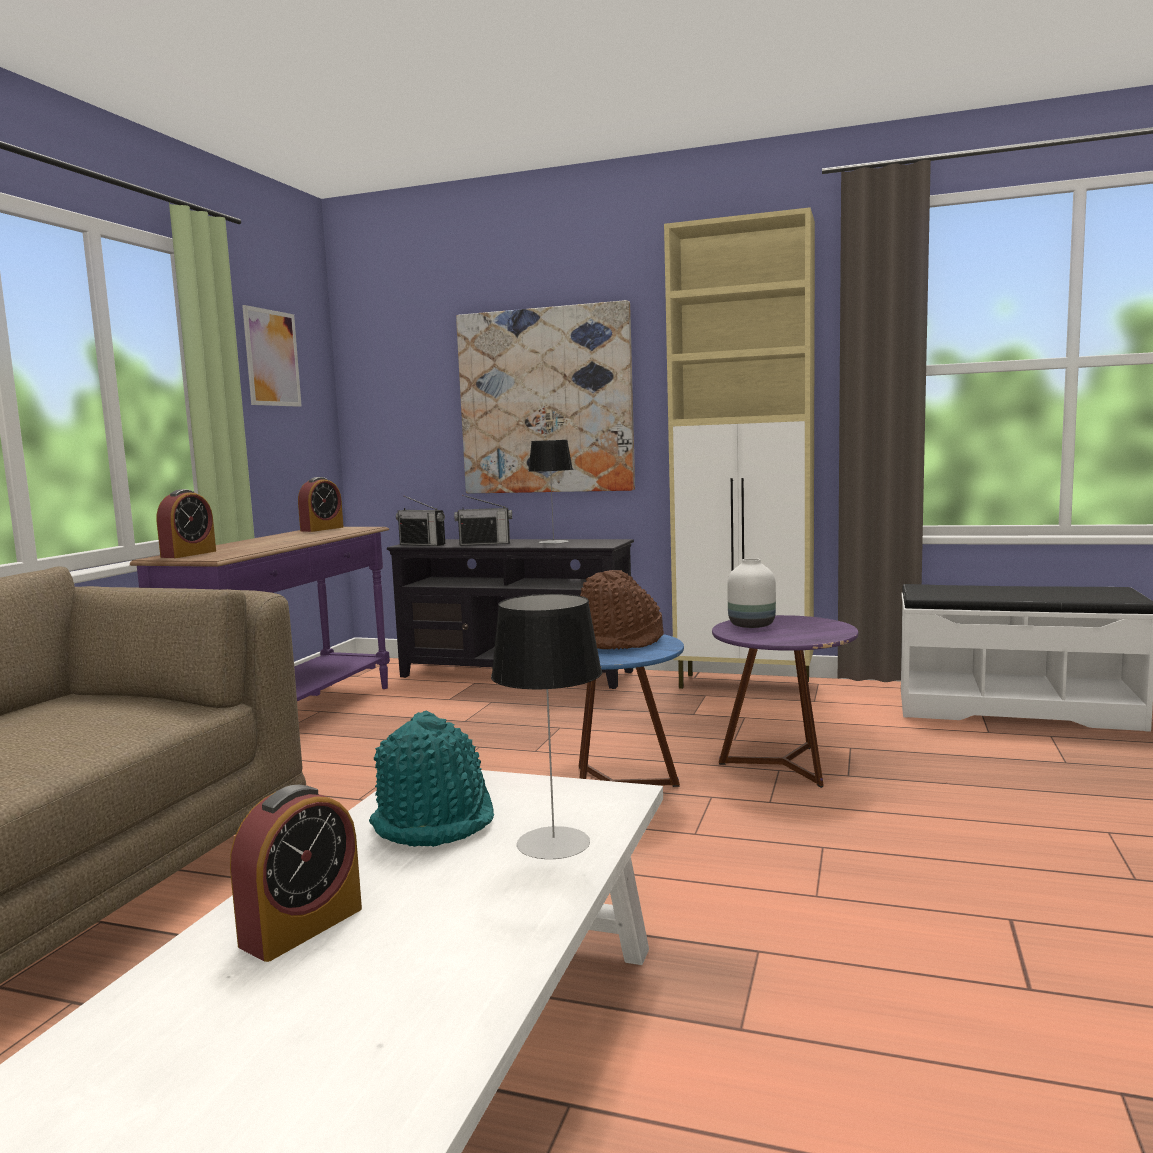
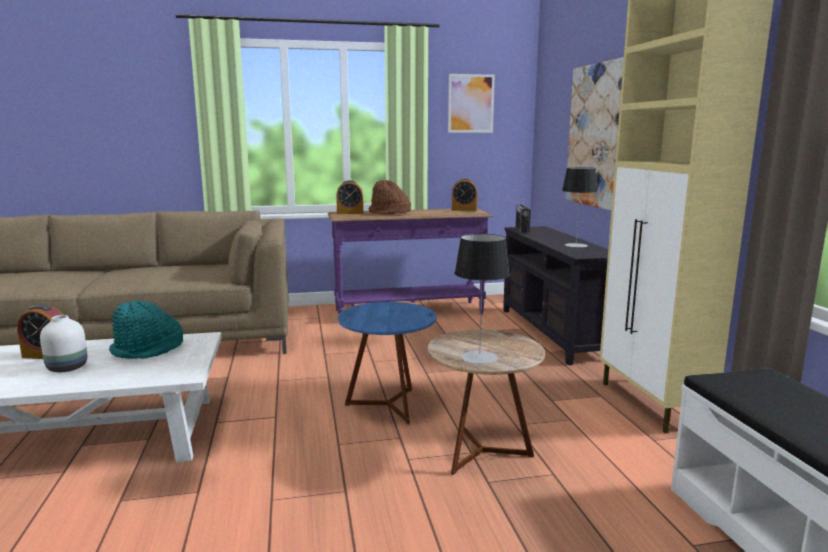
camera: 60 degrees right, 5 degrees up
radio [454,495,512,546] -> none
table lamp [491,594,602,859] -> table lamp moved to [454,234,510,364]
brown hat [580,570,664,649] -> brown hat moved to [369,180,411,215]
purple side table [712,615,859,788] -> brown side table [428,329,545,475]
white vase [727,558,776,628] -> white vase moved to [40,315,87,372]

